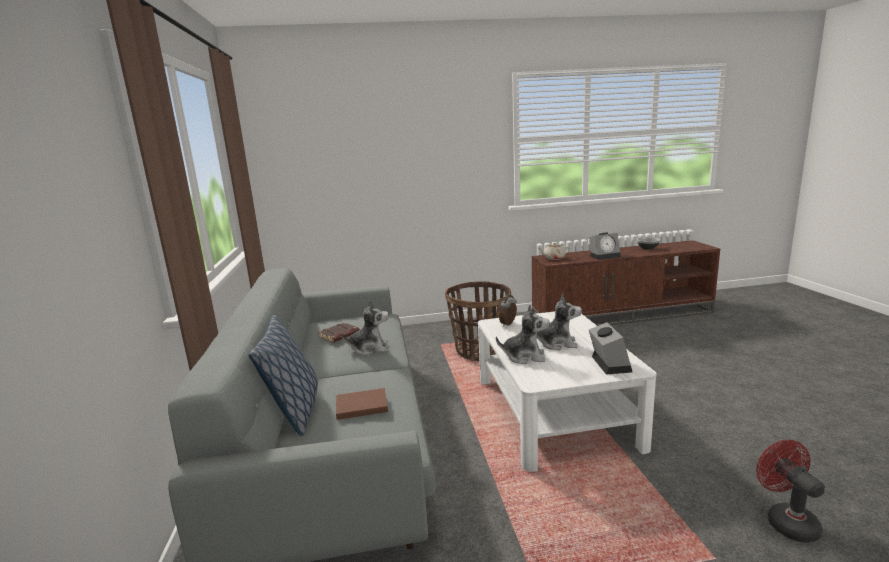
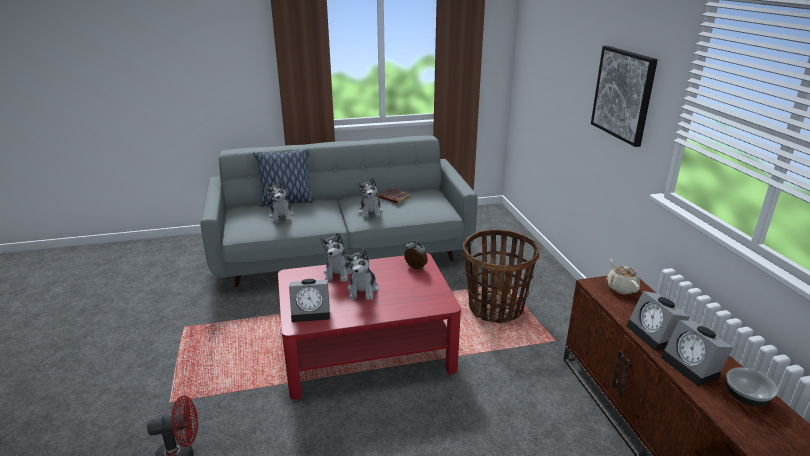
camera: 85 degrees right, 10 degrees up
brown book [336,388,388,420] -> plush toy [265,180,294,223]
white coffee table [478,311,656,472] -> red coffee table [278,253,461,400]
none -> picture [591,46,658,147]
none -> alarm clock [661,320,734,386]

